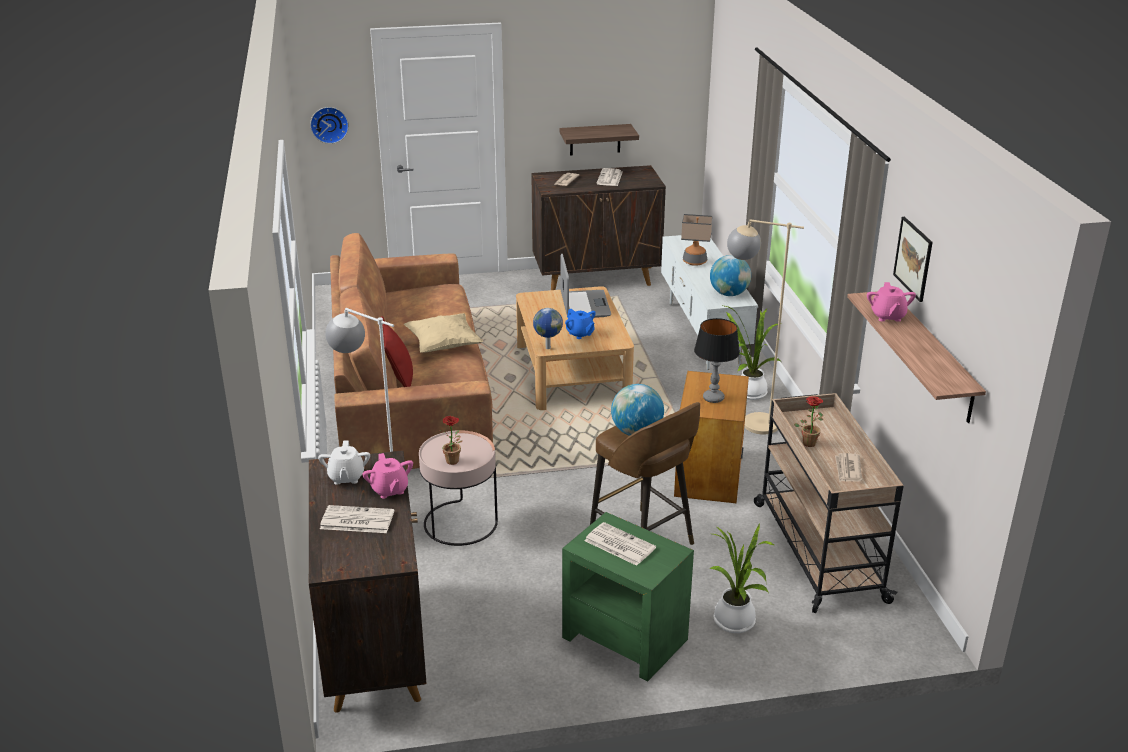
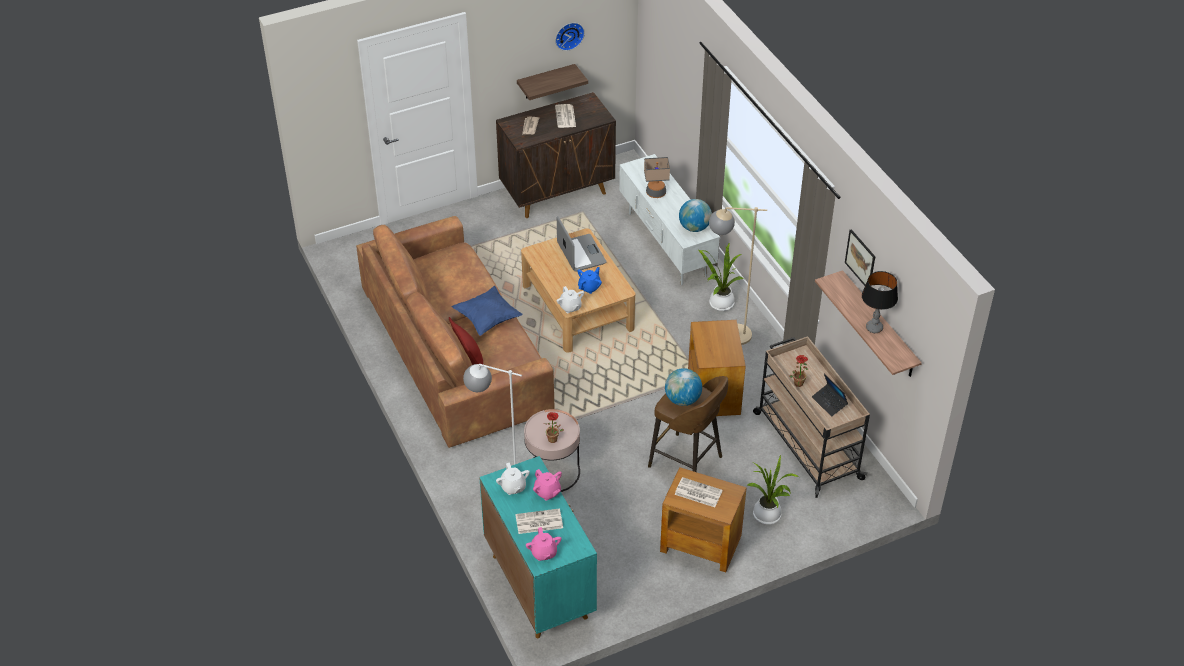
camera: 15 degrees left, 15 degrees up
brown cabinet [309,451,427,713] -> turquoise cabinet [479,456,597,638]
wall clock [310,107,349,144] -> wall clock moved to [555,23,585,51]
beige pillow [404,313,483,353] -> blue pillow [451,286,523,336]
globe [533,308,563,349] -> white teapot [557,286,584,313]
green side table [562,512,694,682] -> brown side table [660,467,747,572]
blue teapot [565,309,596,339] -> blue teapot turned 90 degrees counterclockwise [578,267,602,294]
table lamp [694,318,740,403] -> table lamp moved to [862,271,898,333]
newspaper [835,453,862,482] -> laptop [812,374,848,417]
pink teapot [867,282,916,322] -> pink teapot moved to [526,527,562,561]

